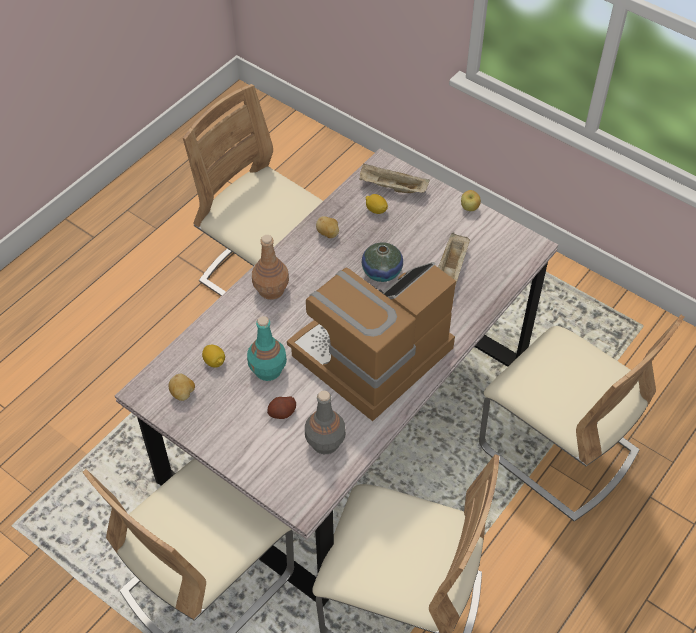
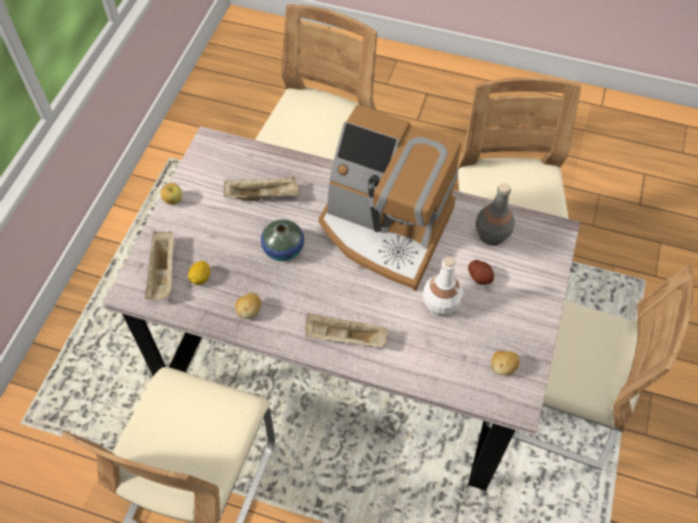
camera: 110 degrees left, 5 degrees up
lemon [202,345,225,368] -> none
turquoise bottle [247,316,287,381] -> white bottle [423,256,463,317]
brown bottle [252,235,289,300] -> beige tray [305,313,388,347]

